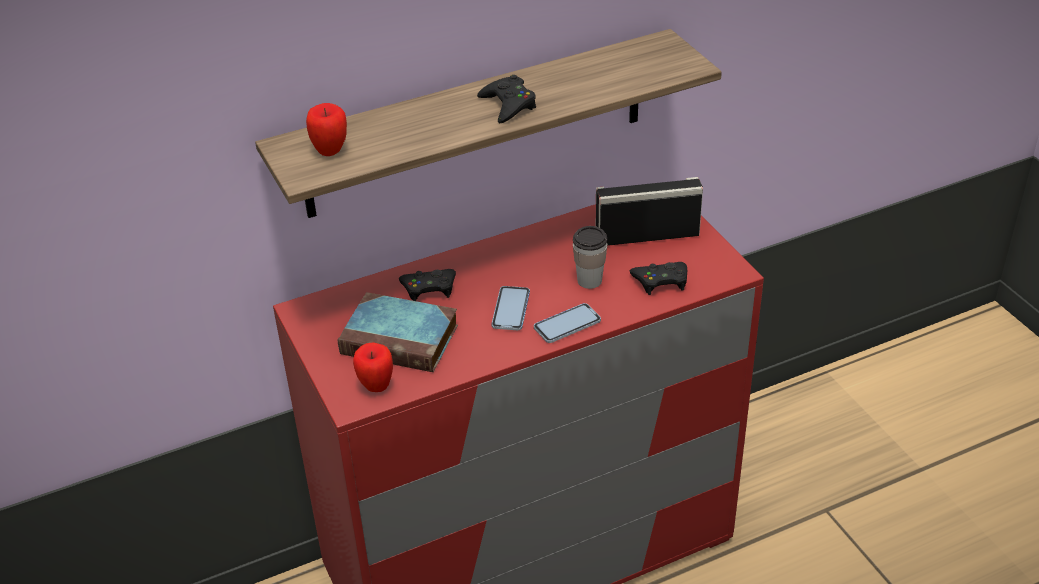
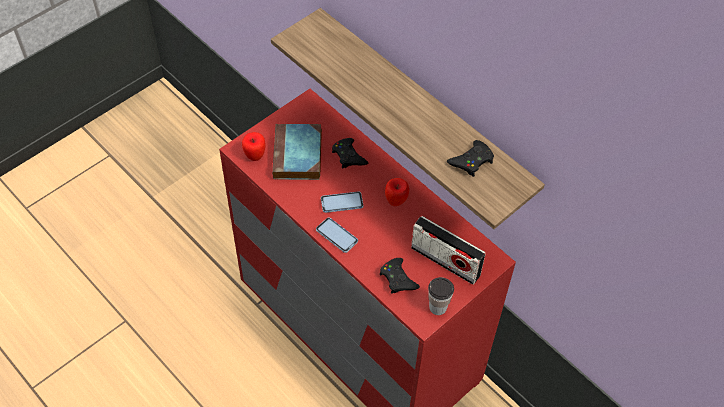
camera: 70 degrees right, 15 degrees up
apple [306,103,347,156] -> apple moved to [385,178,409,206]
black game controller [477,75,536,123] -> black game controller moved to [447,140,494,177]
cup [573,226,607,289] -> cup moved to [428,277,454,315]
radio [595,177,703,246] -> radio turned 150 degrees clockwise [411,216,486,285]

